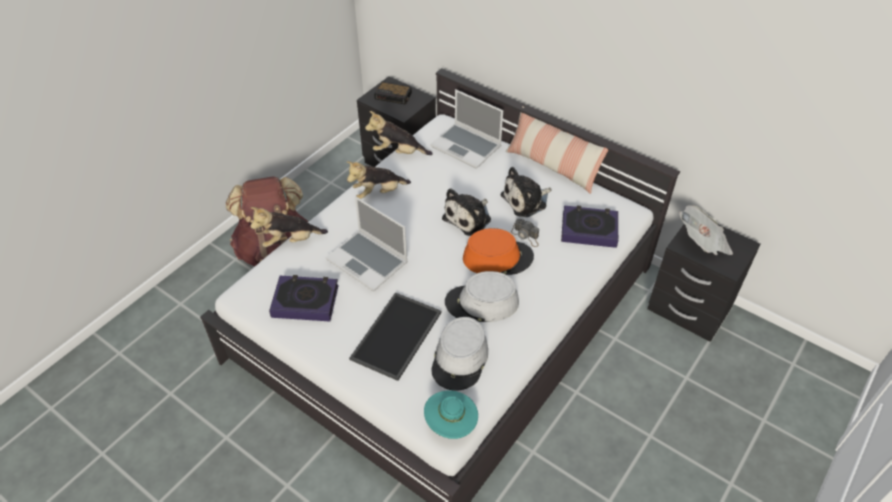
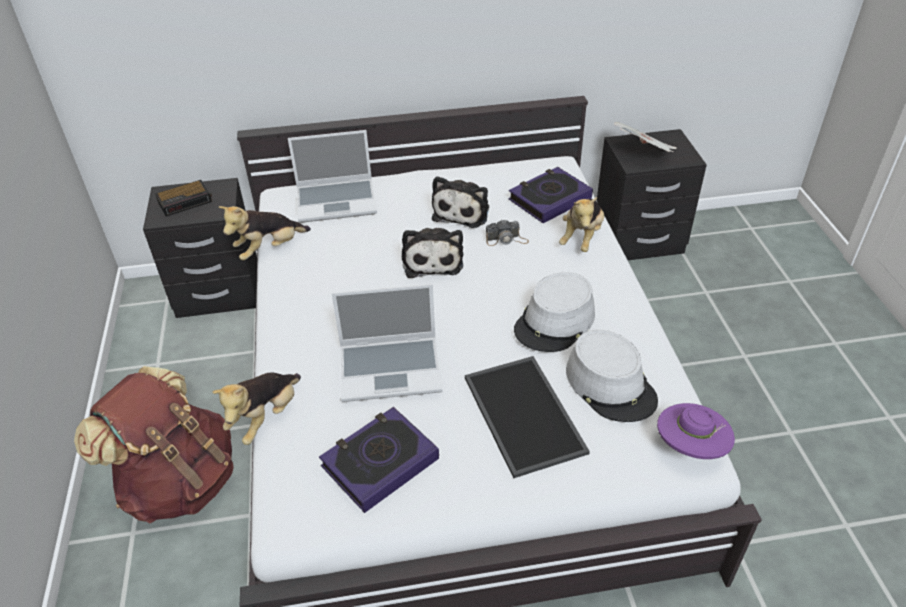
camera: 45 degrees left, 5 degrees down
plush toy [347,161,411,199] -> plush toy moved to [559,197,604,252]
turquoise hat [424,390,478,439] -> purple hat [657,403,735,459]
orange hat [463,228,534,275] -> none
pillow [505,106,608,194] -> none

